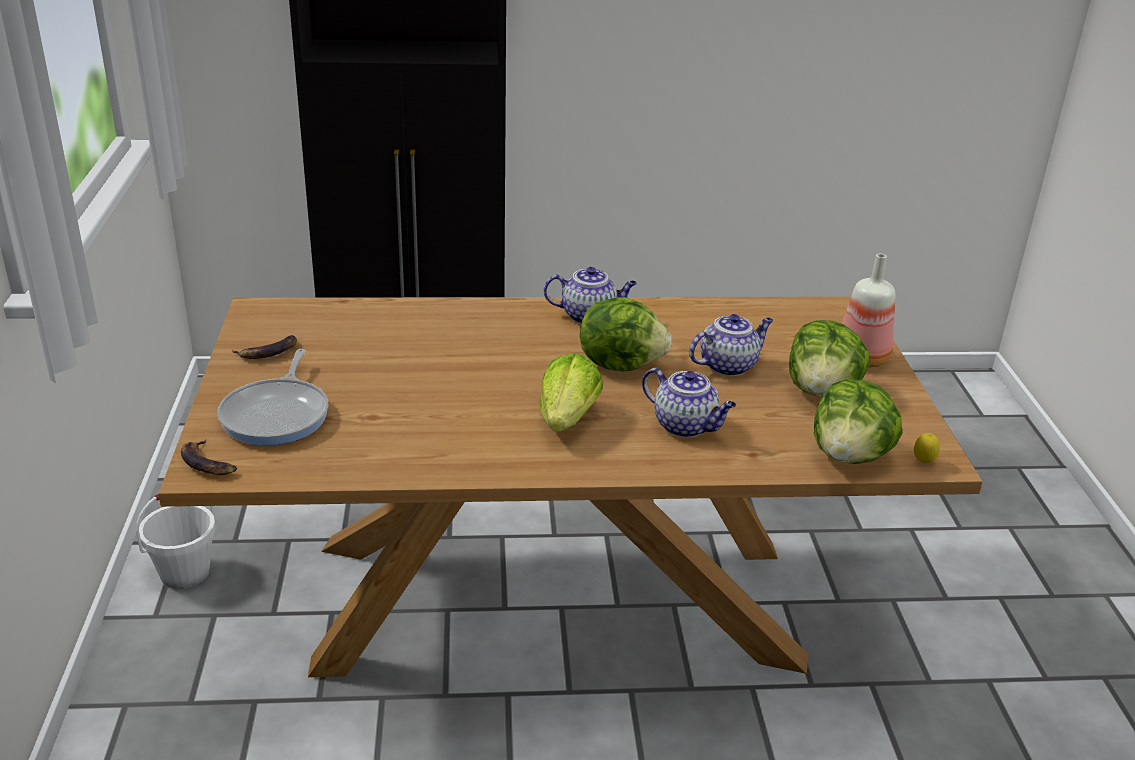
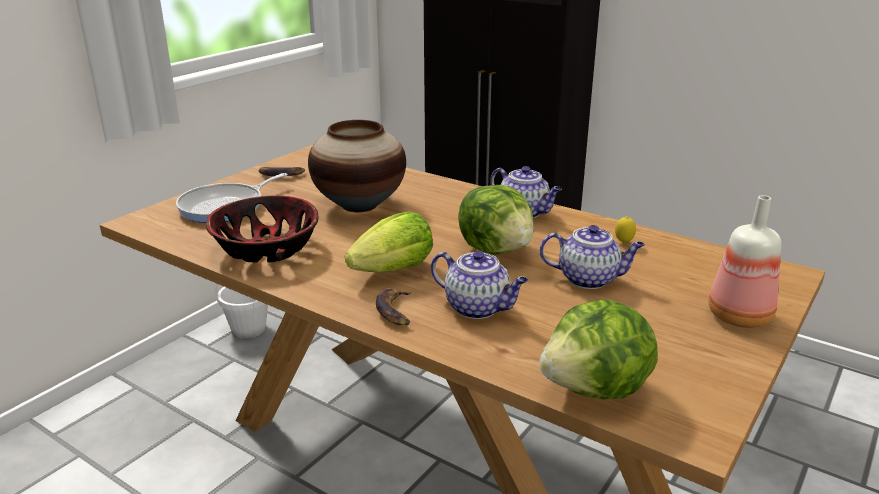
camera: 40 degrees right, 5 degrees down
banana [181,439,237,475] -> banana moved to [376,288,411,325]
teapot [642,368,736,438] -> teapot turned 45 degrees counterclockwise [431,250,528,319]
lettuce [789,320,870,397] -> none
lemon [914,433,940,463] -> lemon moved to [615,216,636,243]
none -> bowl [206,195,318,263]
none -> vase [308,120,406,213]

